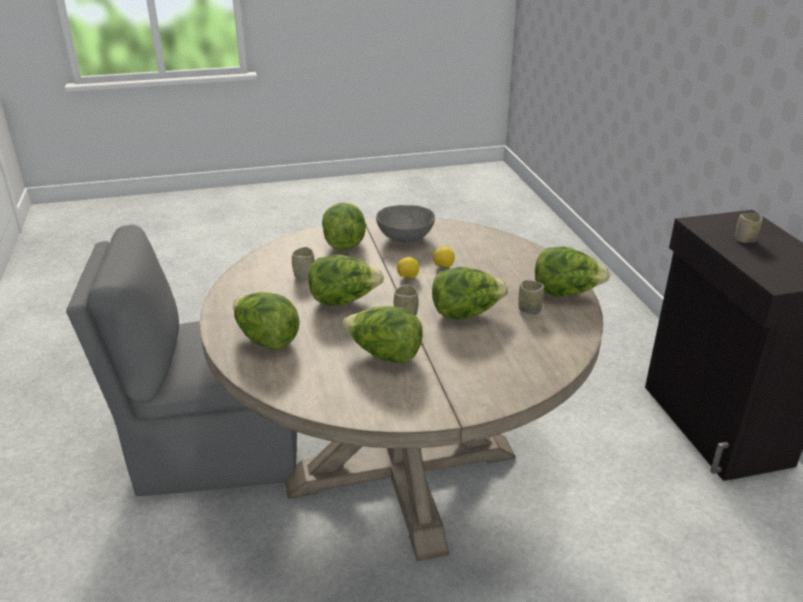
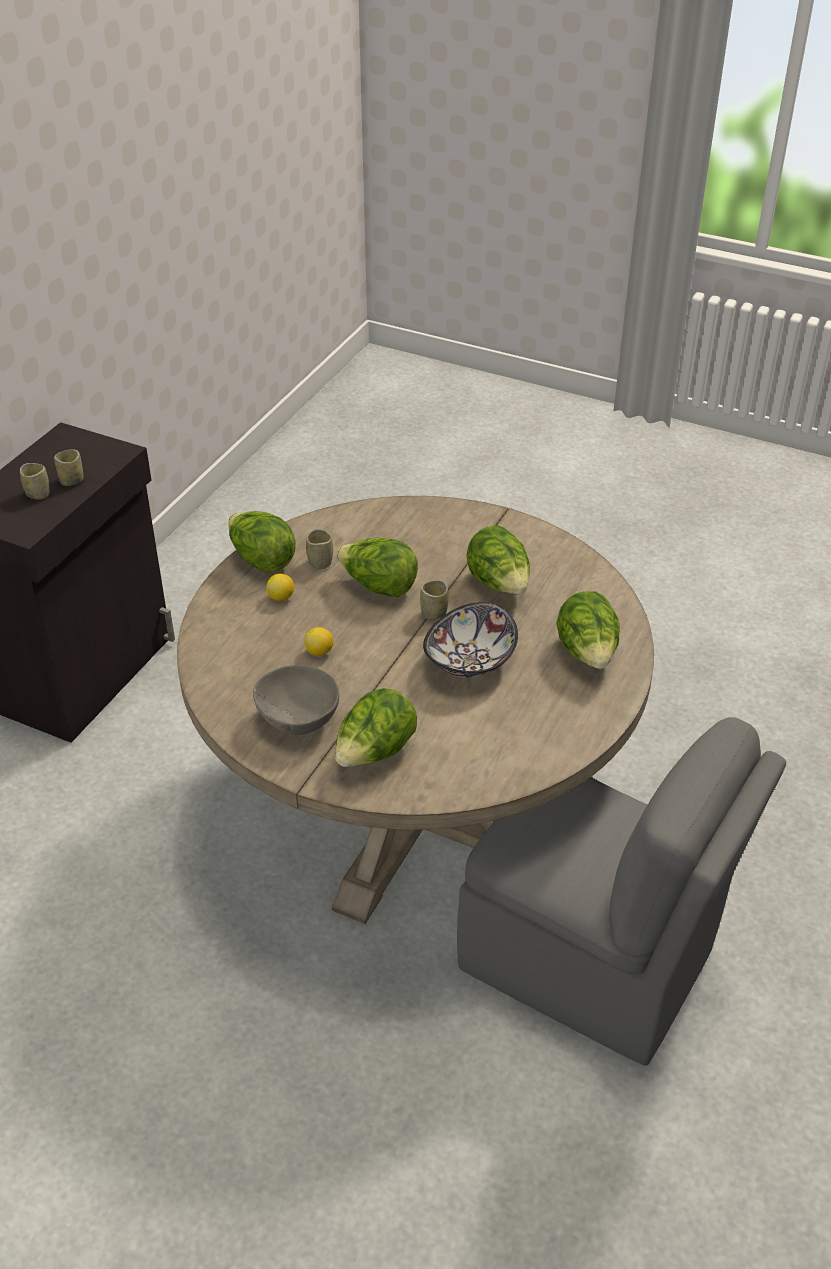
camera: 140 degrees left, 10 degrees up
cup [292,247,315,281] -> cup moved to [54,449,84,486]
lettuce [308,255,384,306] -> bowl [423,602,518,678]
lemon [397,257,419,279] -> lemon moved to [266,574,294,601]

